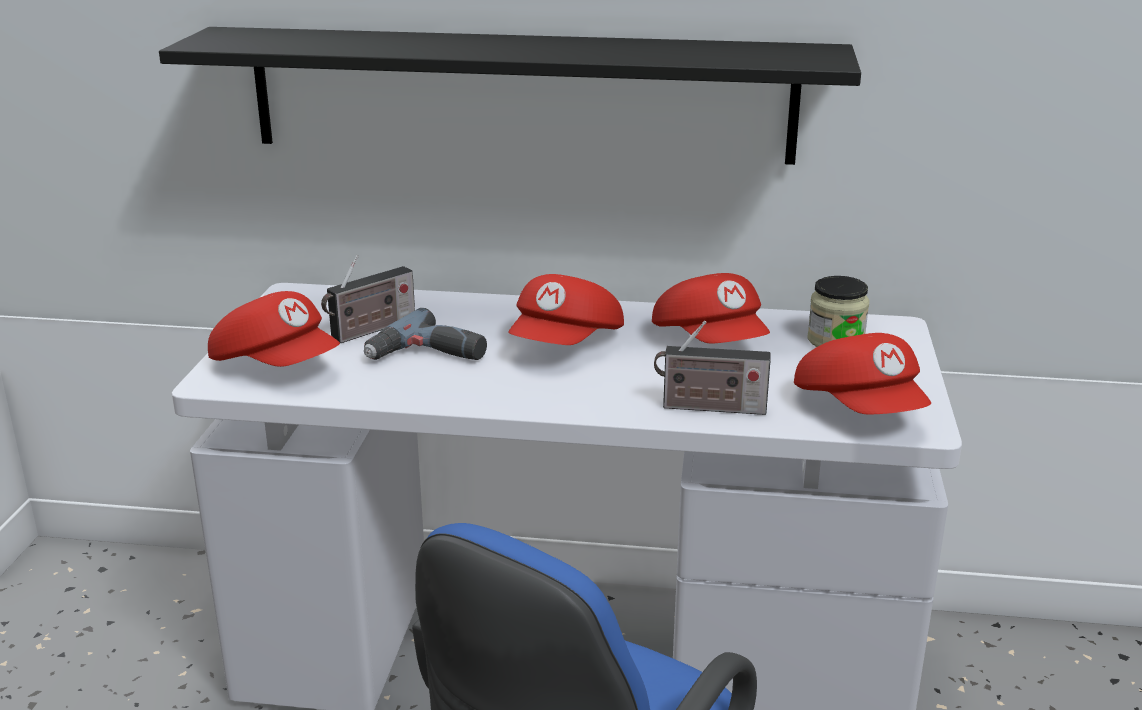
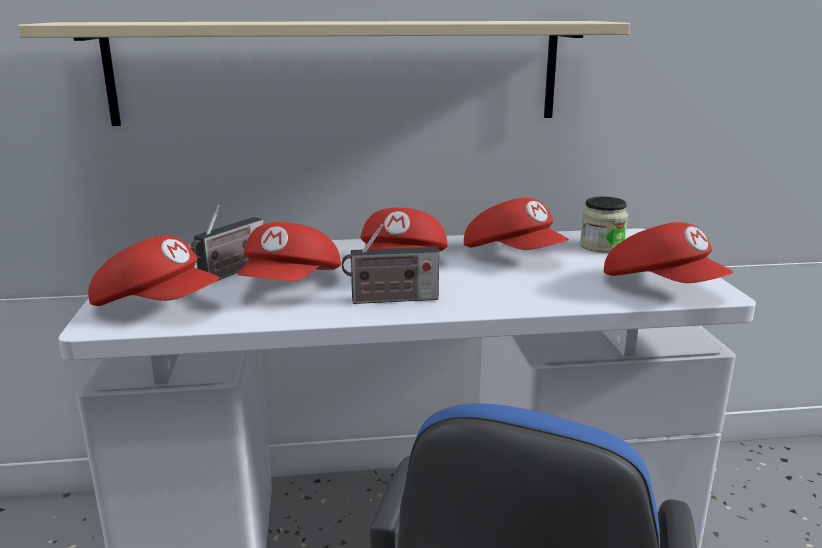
camera: 15 degrees left, 5 degrees down
black shelf [159,27,861,165] -> beige shelf [18,21,630,126]
power drill [364,308,487,360] -> red cap [237,222,341,281]
radio [654,321,771,415] -> radio moved to [342,224,439,304]

